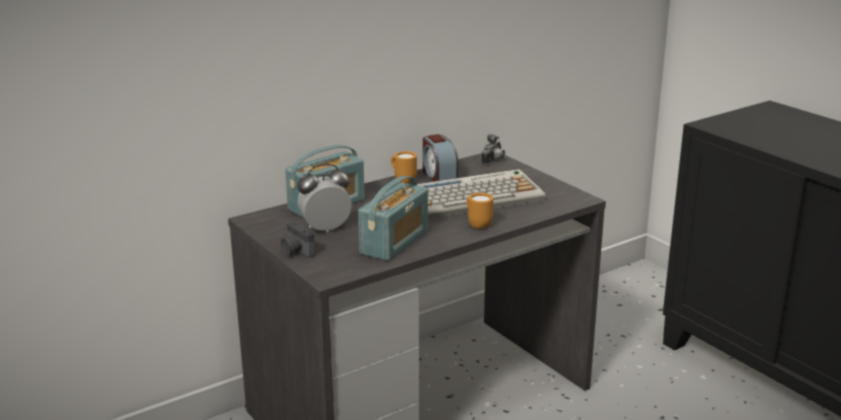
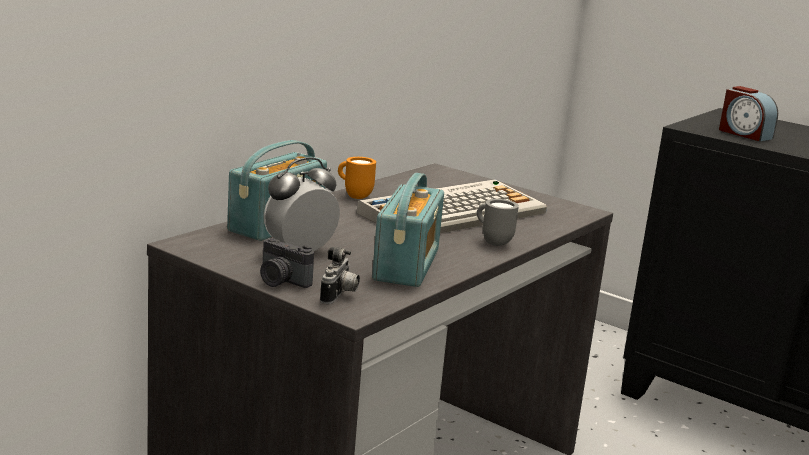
camera: 20 degrees left, 5 degrees down
alarm clock [423,134,458,182] -> alarm clock moved to [719,86,778,141]
orange mug [466,193,493,229] -> grey mug [477,199,519,246]
camera [481,134,505,165] -> camera moved to [320,247,360,304]

